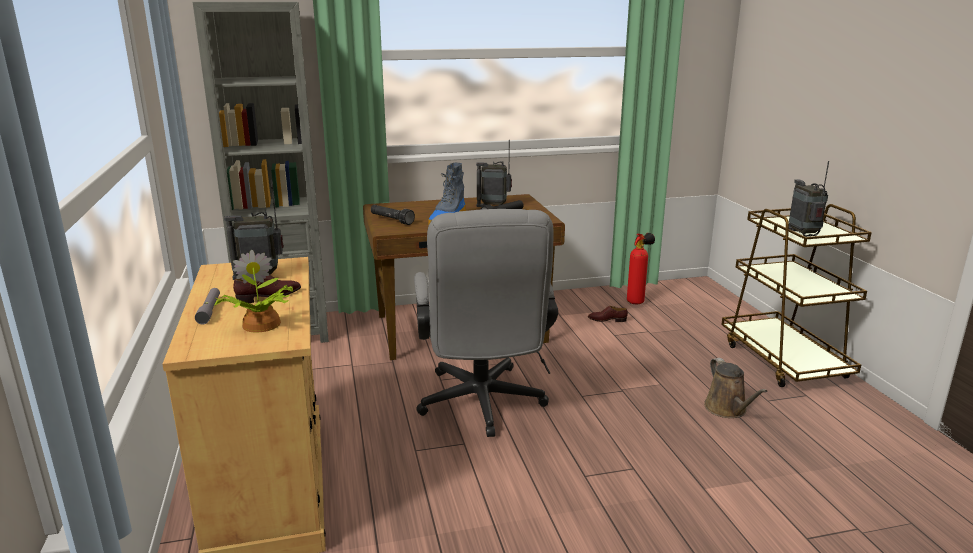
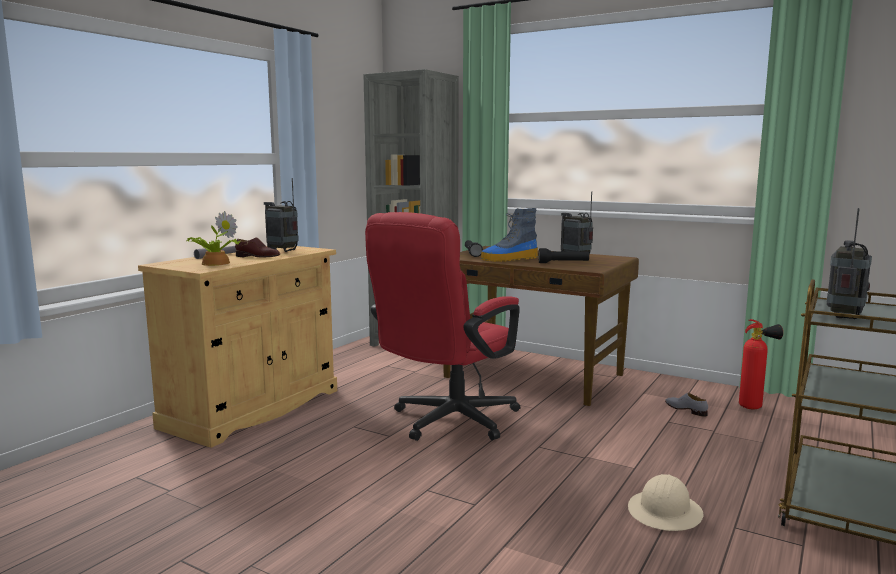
camera: 45 degrees right, 10 degrees down
grey office chair [414,209,558,437] -> red office chair [365,212,520,441]
brown shoe [588,306,628,322] -> grey shoe [665,393,708,417]
brown watering can [704,358,767,418] -> beige hard hat [628,474,704,531]

